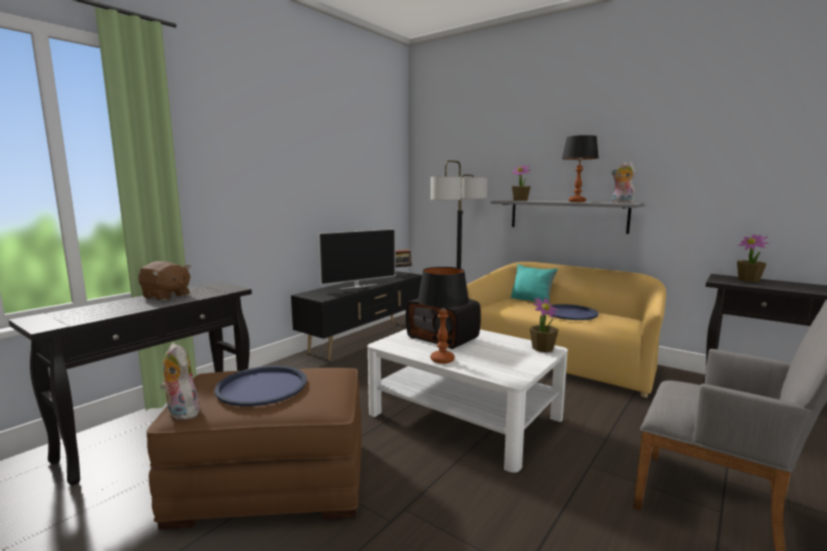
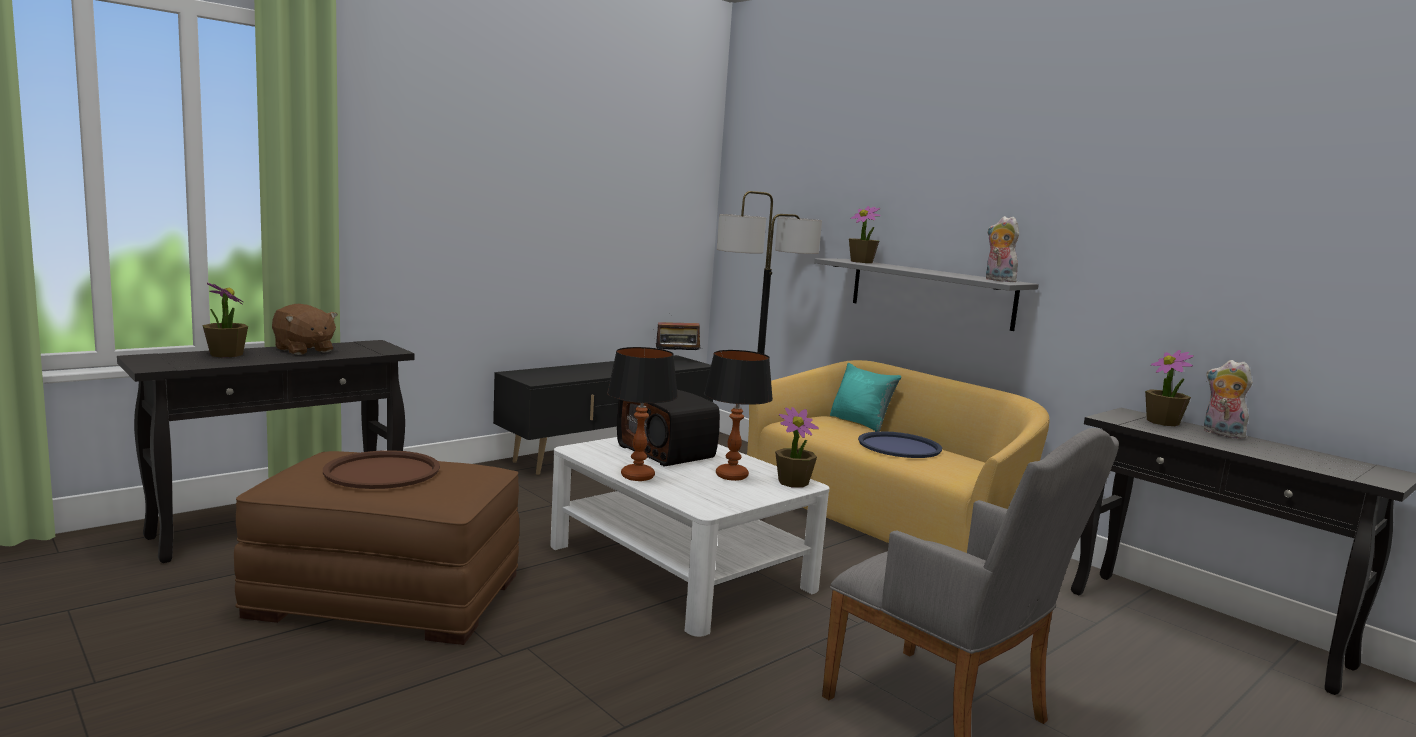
camera: 10 degrees right, 0 degrees up
plush toy [160,343,200,420] -> plush toy moved to [1204,360,1253,439]
blue tray [214,366,307,406] -> brown tray [323,450,440,489]
television [318,229,396,289] -> none
table lamp [562,135,599,202] -> table lamp moved to [704,350,773,481]
none -> potted plant [202,283,248,358]

